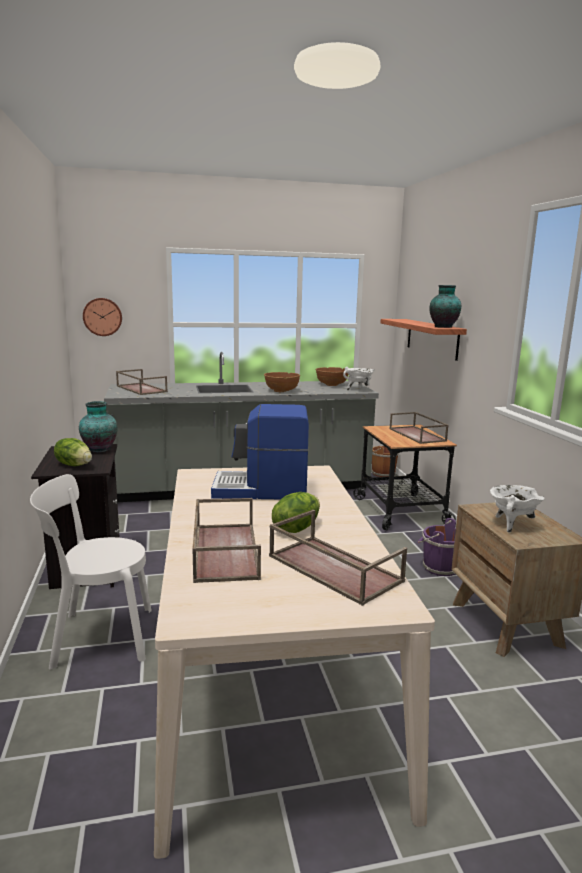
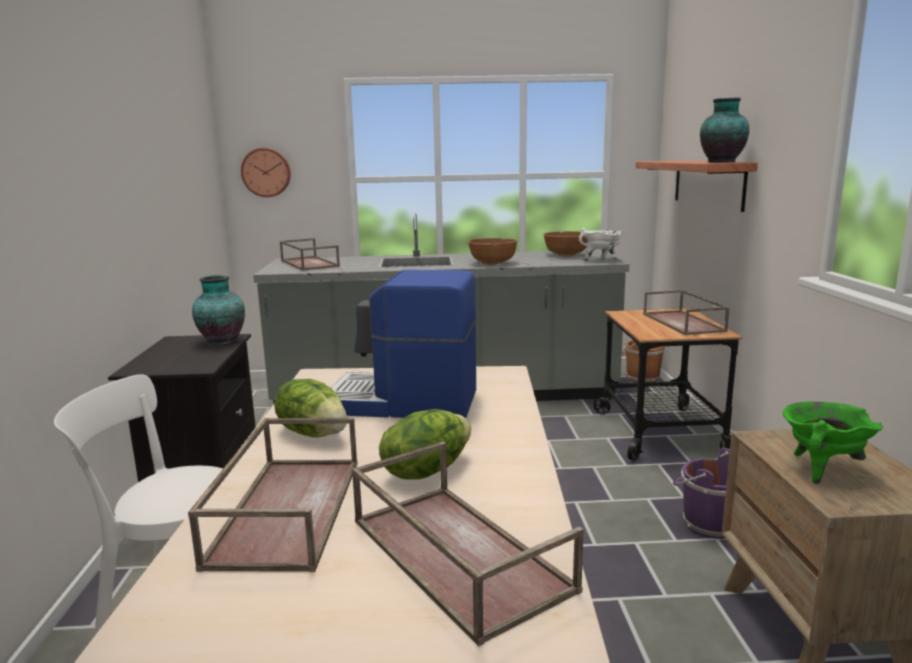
camera: 10 degrees right, 0 degrees up
lettuce [54,438,92,466] -> lettuce moved to [274,379,347,437]
white cooking pot [490,485,545,533] -> green cooking pot [783,401,883,484]

